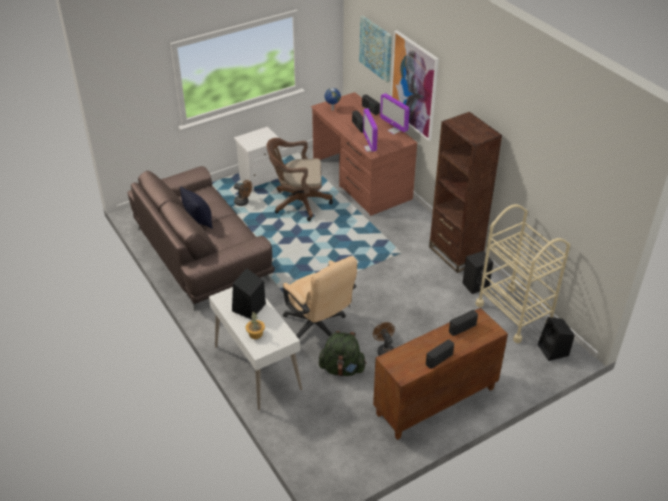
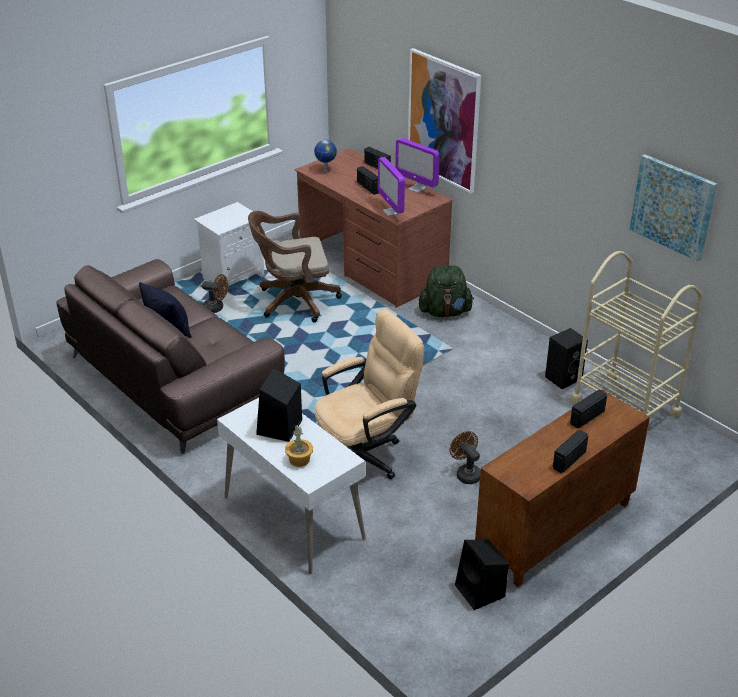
camera: 10 degrees left, 5 degrees down
beige office chair [283,256,357,338] -> beige office chair turned 75 degrees counterclockwise [314,309,424,479]
green backpack [319,331,367,376] -> green backpack moved to [419,265,474,317]
picture [360,16,392,82] -> picture moved to [630,154,717,261]
brown bookcase [429,112,502,273] -> none
black speaker [538,317,575,361] -> black speaker moved to [455,539,509,610]

